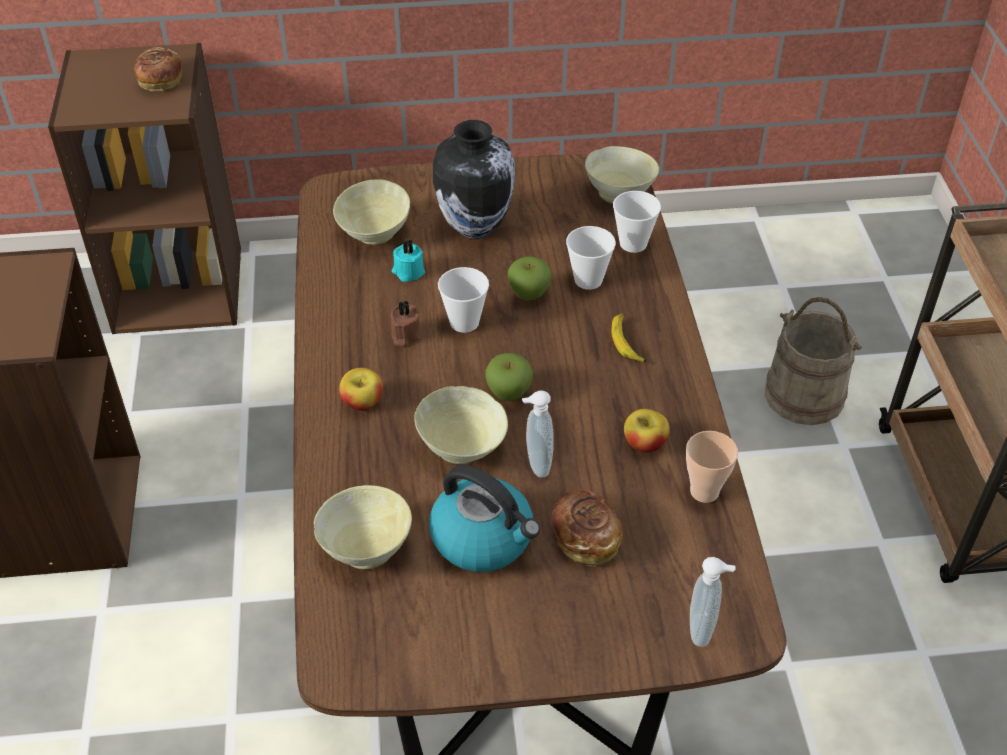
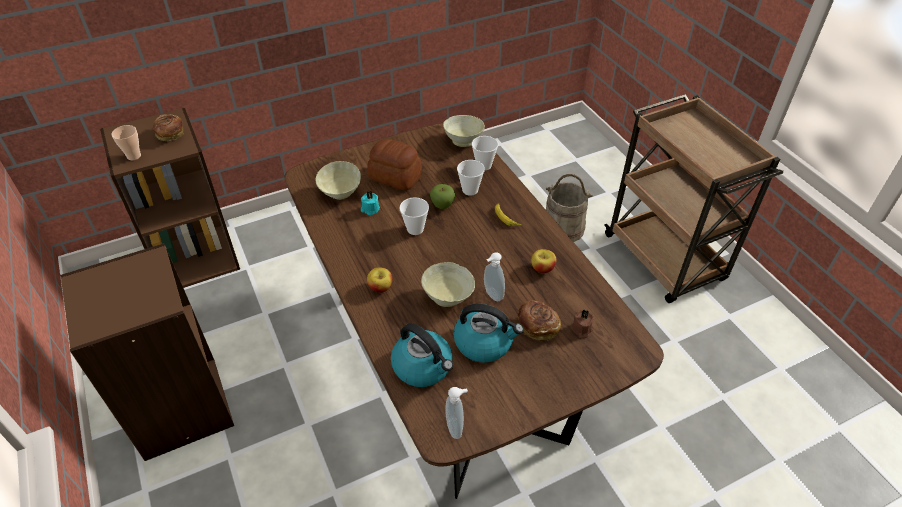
camera: 20 degrees left, 0 degrees up
beige bowl [314,485,412,569] -> kettle [391,323,453,387]
brown candle [391,300,421,347] -> brown candle moved to [571,309,594,338]
vase [433,120,515,239] -> bread [367,139,422,190]
apple [485,353,533,401] -> none
cup [686,431,738,503] -> cup moved to [111,125,141,160]
soap dispenser [690,557,735,647] -> soap dispenser moved to [445,387,468,439]

